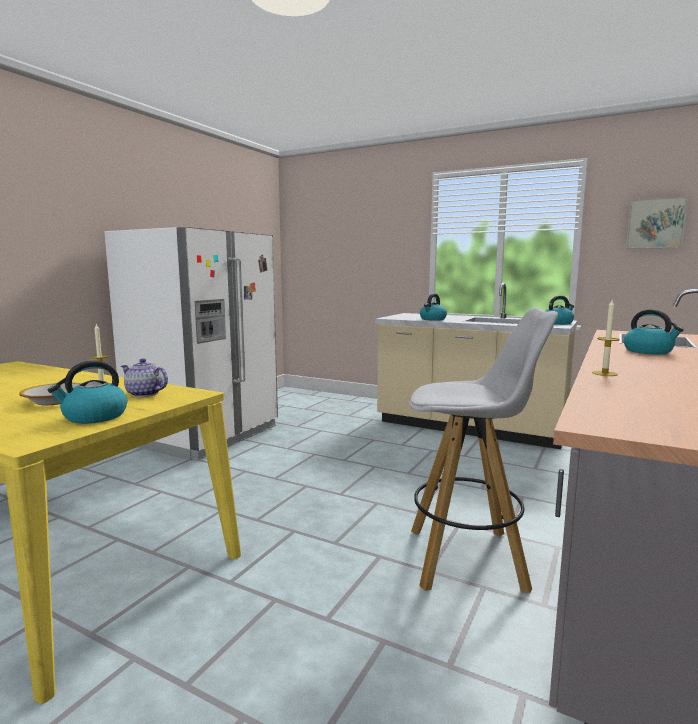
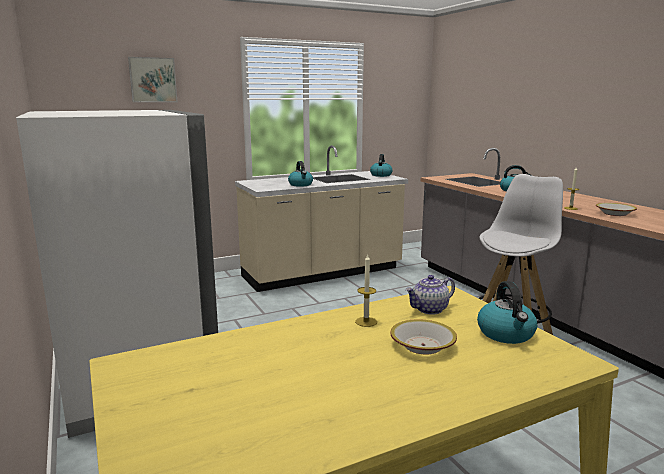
camera: 55 degrees left, 5 degrees up
picture [626,197,688,249] -> picture moved to [128,57,177,102]
none -> bowl [596,203,637,216]

